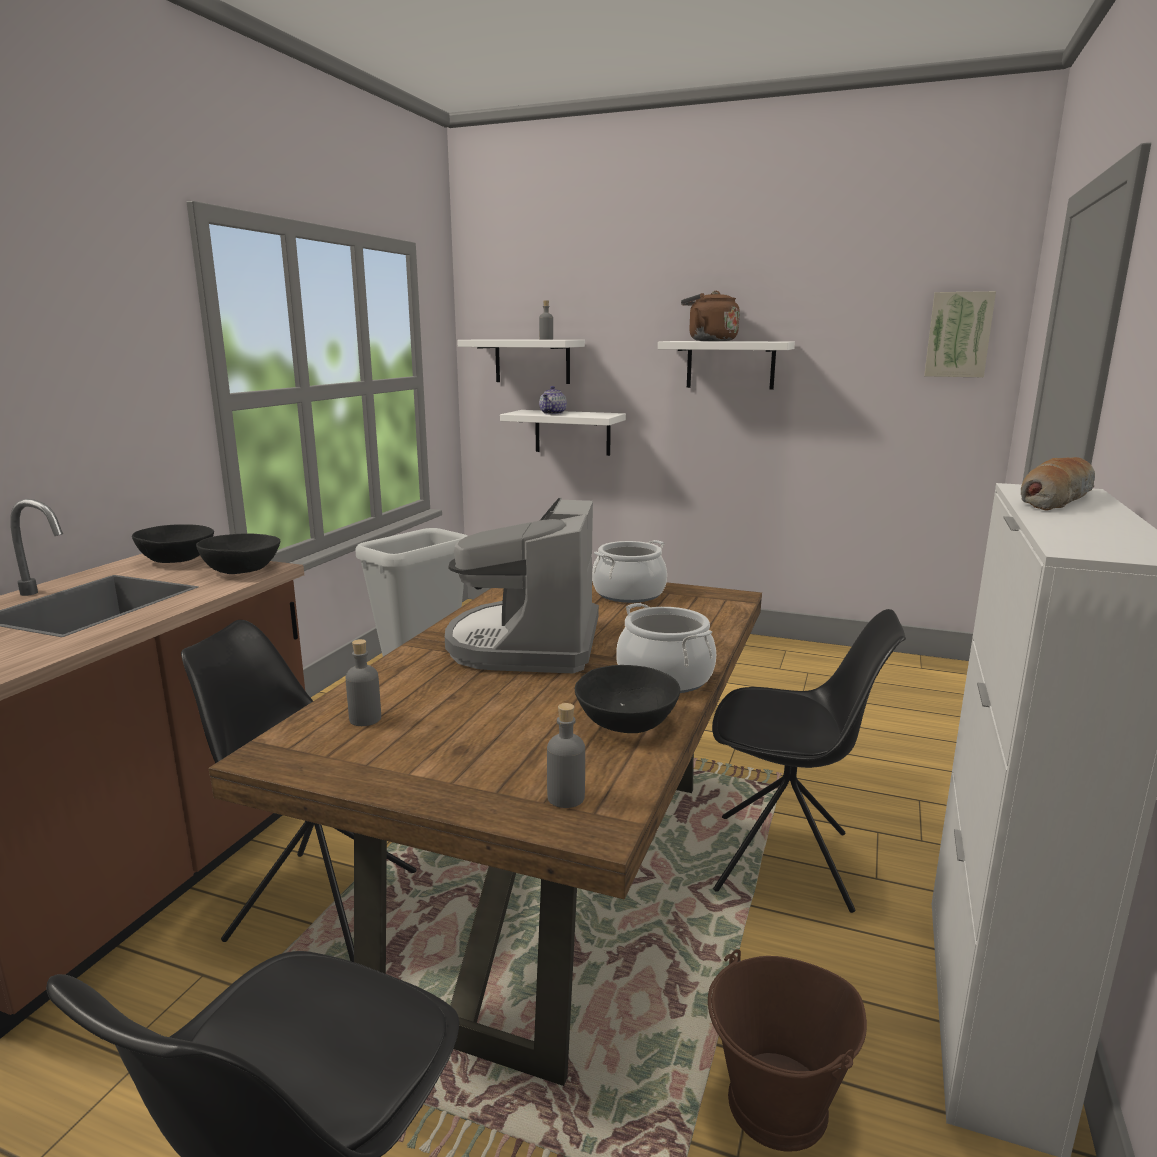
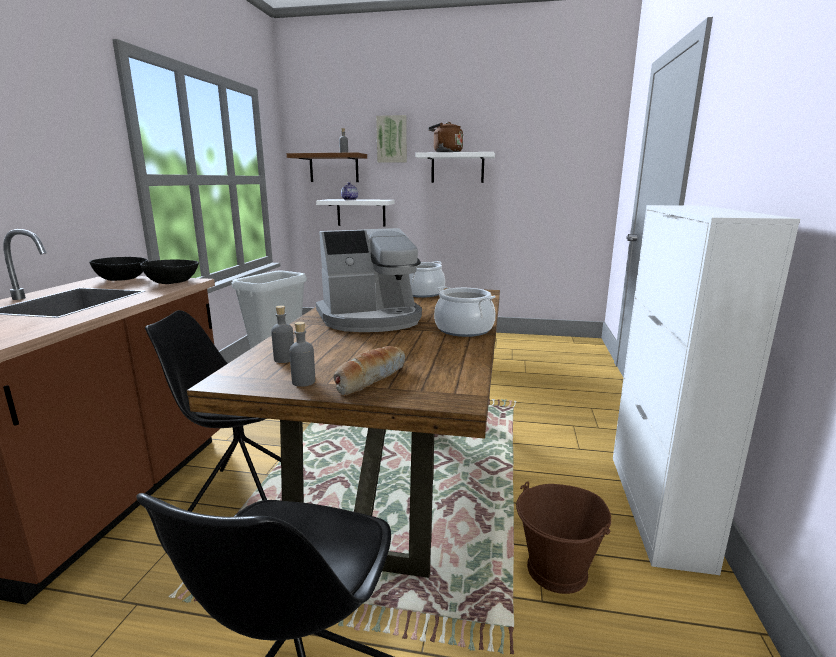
camera: 10 degrees left, 0 degrees up
coffee machine [445,498,599,673] -> coffee machine turned 105 degrees counterclockwise [316,228,422,332]
white shelf [457,339,585,384] -> brown shelf [287,152,367,182]
grey bottle [547,703,585,808] -> grey bottle moved to [289,322,315,387]
black bowl [575,665,680,733] -> none
black chair [712,609,906,913] -> none
picture [924,291,996,377] -> picture moved to [376,115,407,163]
bread [1021,457,1095,511] -> bread moved to [333,346,405,396]

